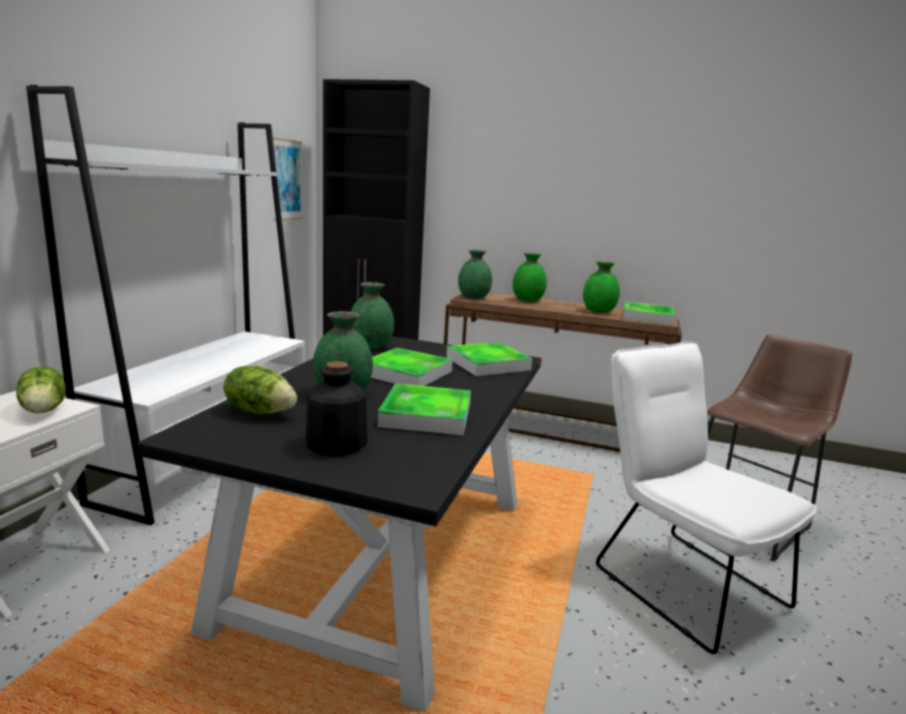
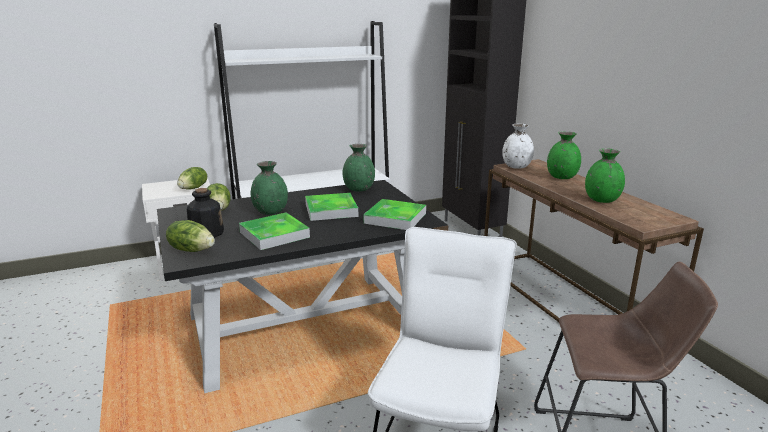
camera: 50 degrees right, 5 degrees up
picture [273,138,303,221] -> none
green vase [458,250,492,299] -> white vase [502,124,534,169]
tray [623,301,675,325] -> none
none -> lettuce [166,220,215,252]

